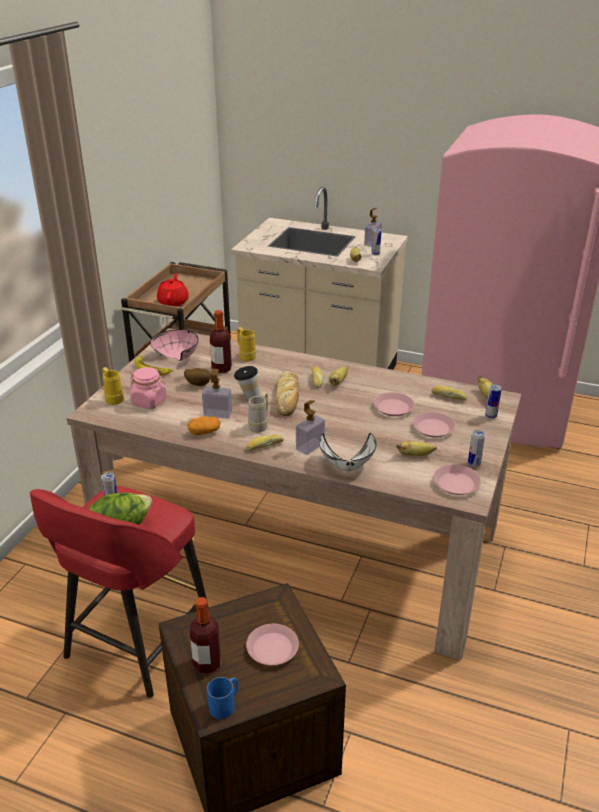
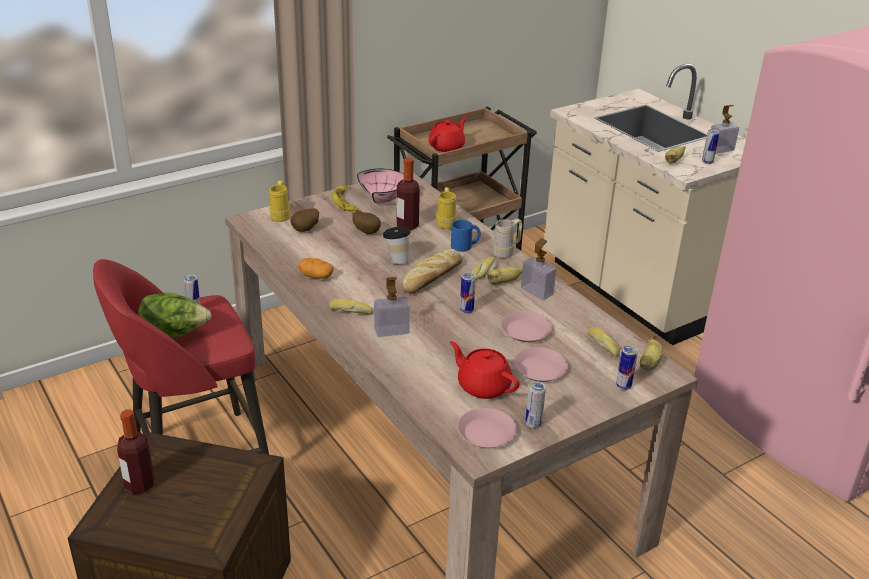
camera: 35 degrees right, 0 degrees up
pink jar [130,367,167,409] -> potato [290,208,319,232]
soap dispenser [202,369,232,419] -> soap dispenser moved to [521,238,557,300]
blue mug [207,677,239,719] -> blue mug moved to [451,220,481,252]
pink plate [246,624,299,665] -> none
beige mug [248,392,268,432] -> beige mug moved to [493,219,522,258]
white bowl [319,433,376,471] -> none
banana [396,441,437,456] -> red teapot [450,341,520,399]
none -> can [460,272,476,314]

